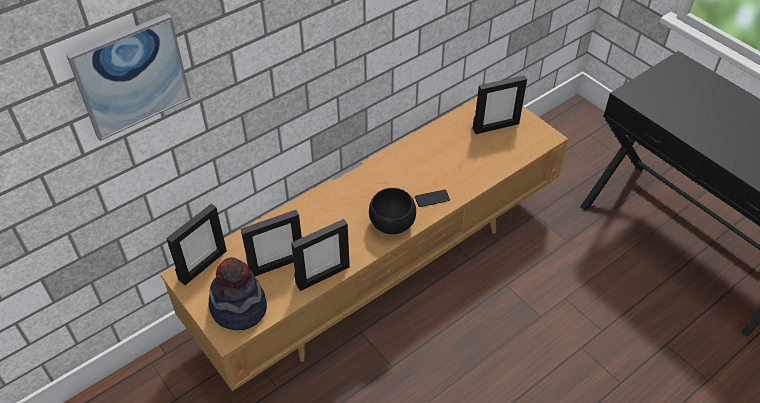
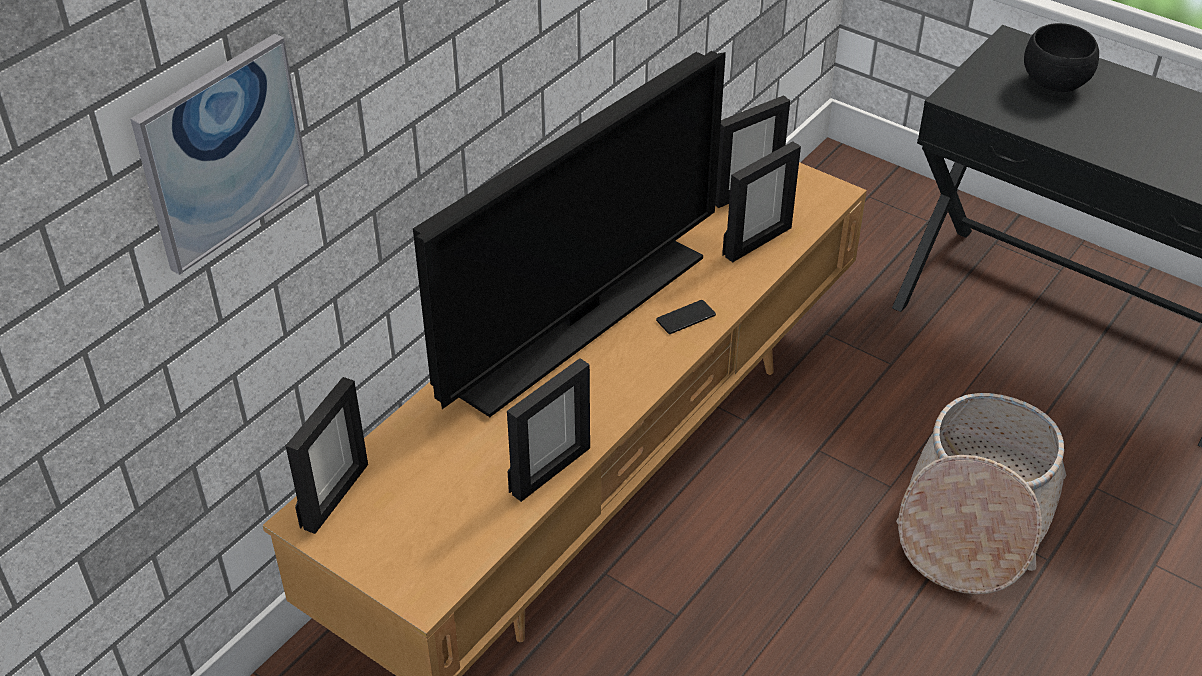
camera: 15 degrees left, 5 degrees down
hat [209,258,267,330] -> none
picture frame [241,210,302,276] -> picture frame moved to [722,141,801,262]
black bowl [369,188,416,234] -> black bowl moved to [1024,23,1099,92]
none -> television [413,51,726,417]
none -> basket [896,393,1066,594]

